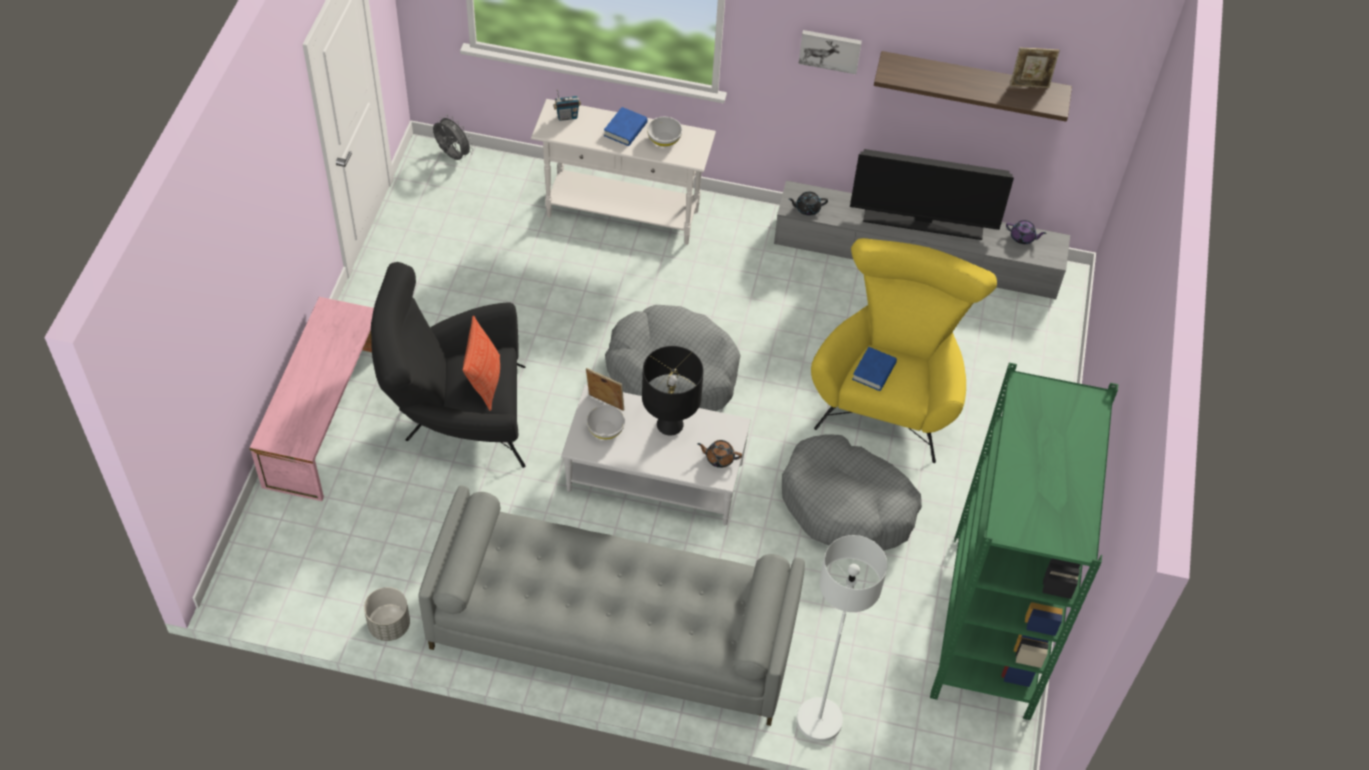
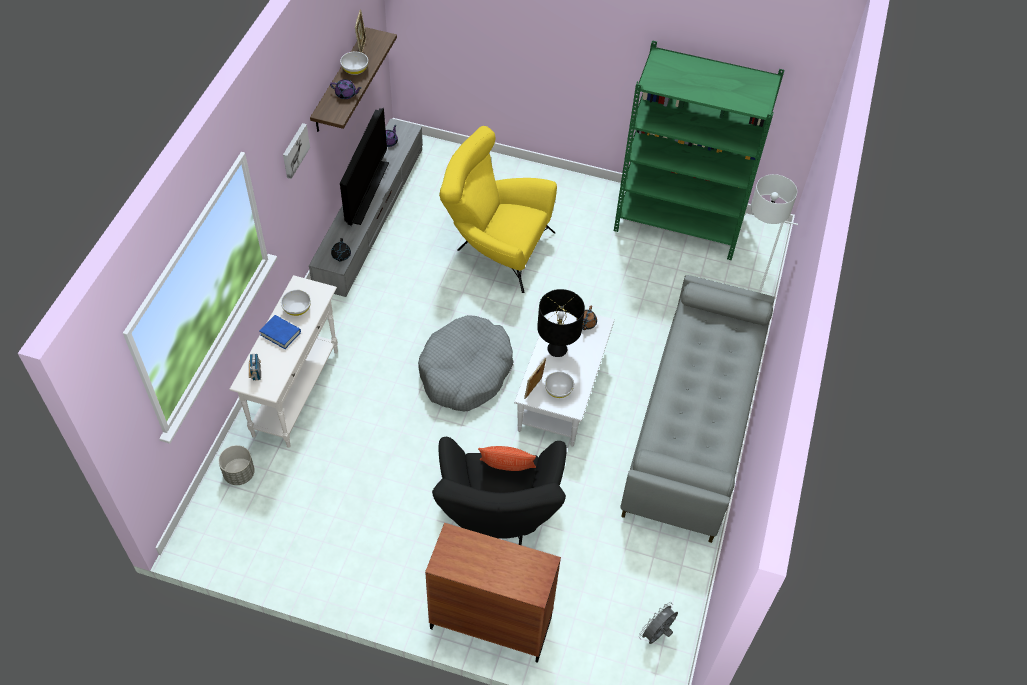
camera: 85 degrees left, 0 degrees up
pink bench [249,297,374,501] -> brown dresser [425,523,561,663]
grey planter [364,587,410,641] -> grey planter moved to [219,445,255,485]
grey fan [433,114,474,160] -> grey fan moved to [639,602,678,644]
grey dog bed [782,434,922,551] -> none
blue book [852,347,897,391] -> none
none -> purple teapot [330,79,362,99]
none -> white bowl [340,52,368,75]

